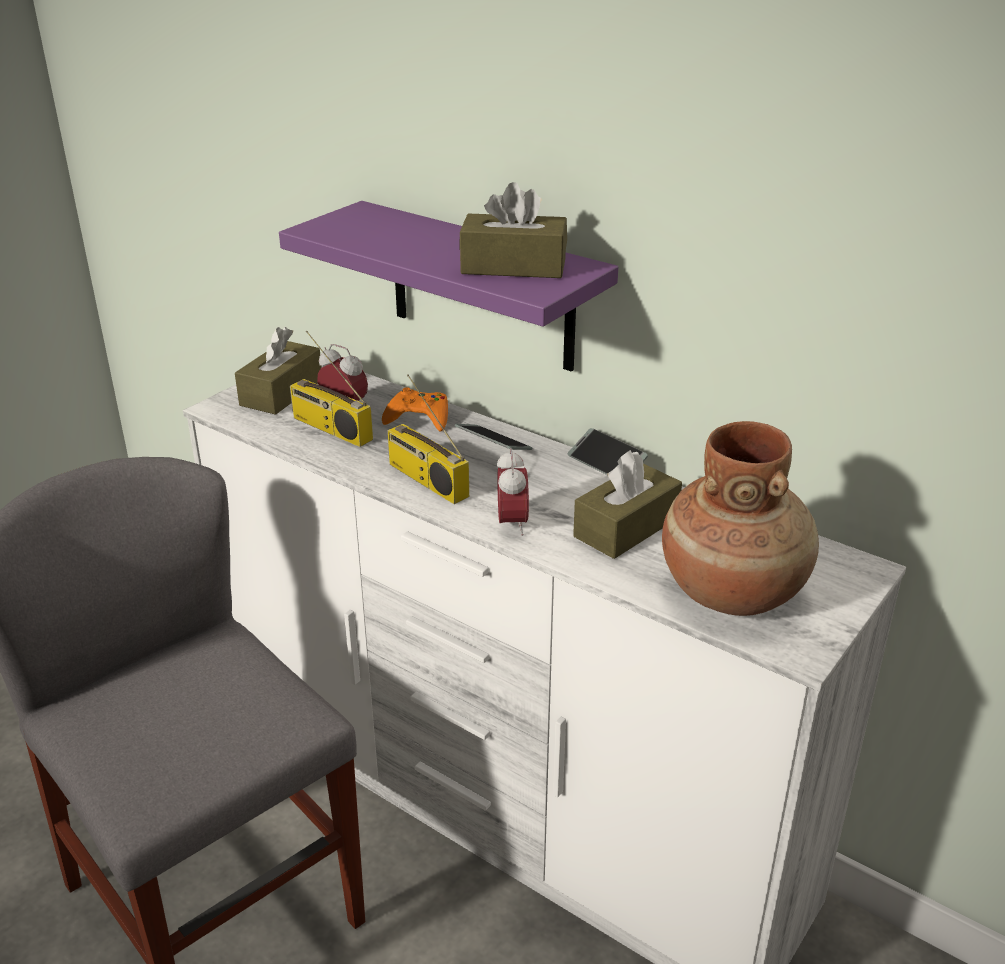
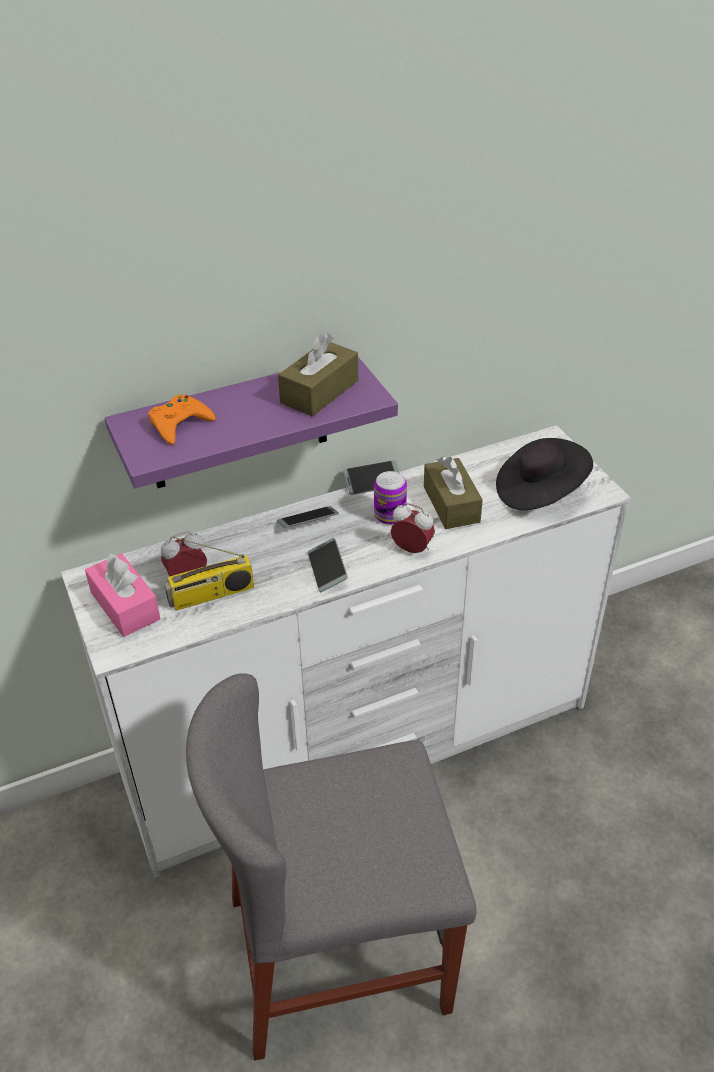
camera: 60 degrees left, 10 degrees up
brown tissue box [235,327,322,415] -> pink tissue box [85,553,161,637]
orange game controller [382,387,448,432] -> orange game controller moved to [148,394,215,445]
radio [387,374,469,504] -> phone [308,538,348,592]
brown vase [662,421,819,616] -> black hat [496,438,593,510]
none -> can [374,471,407,525]

